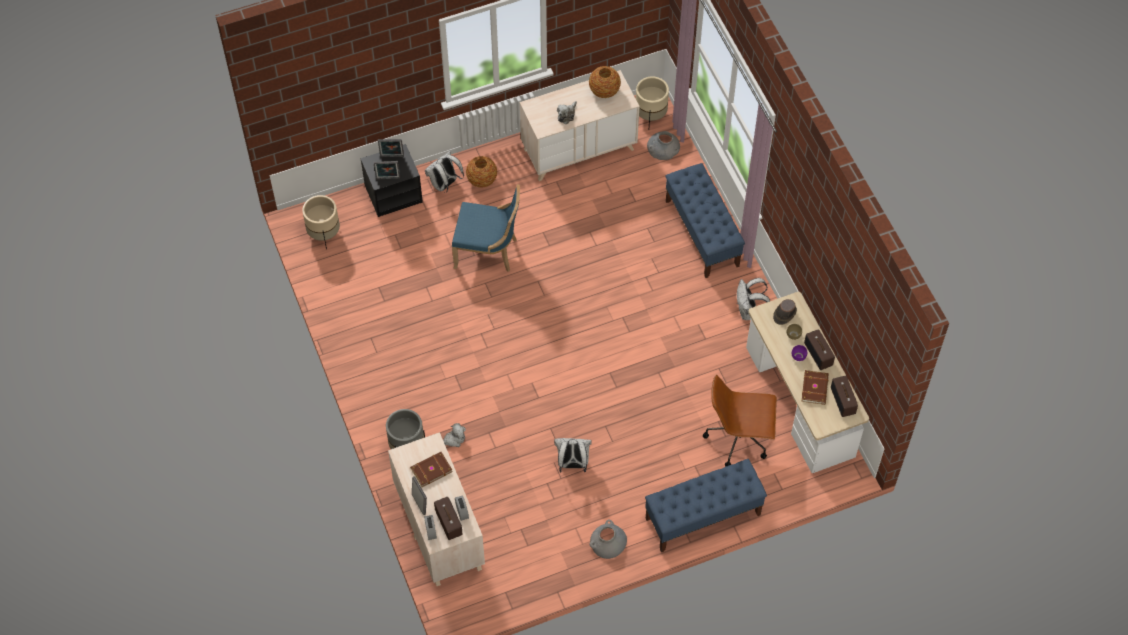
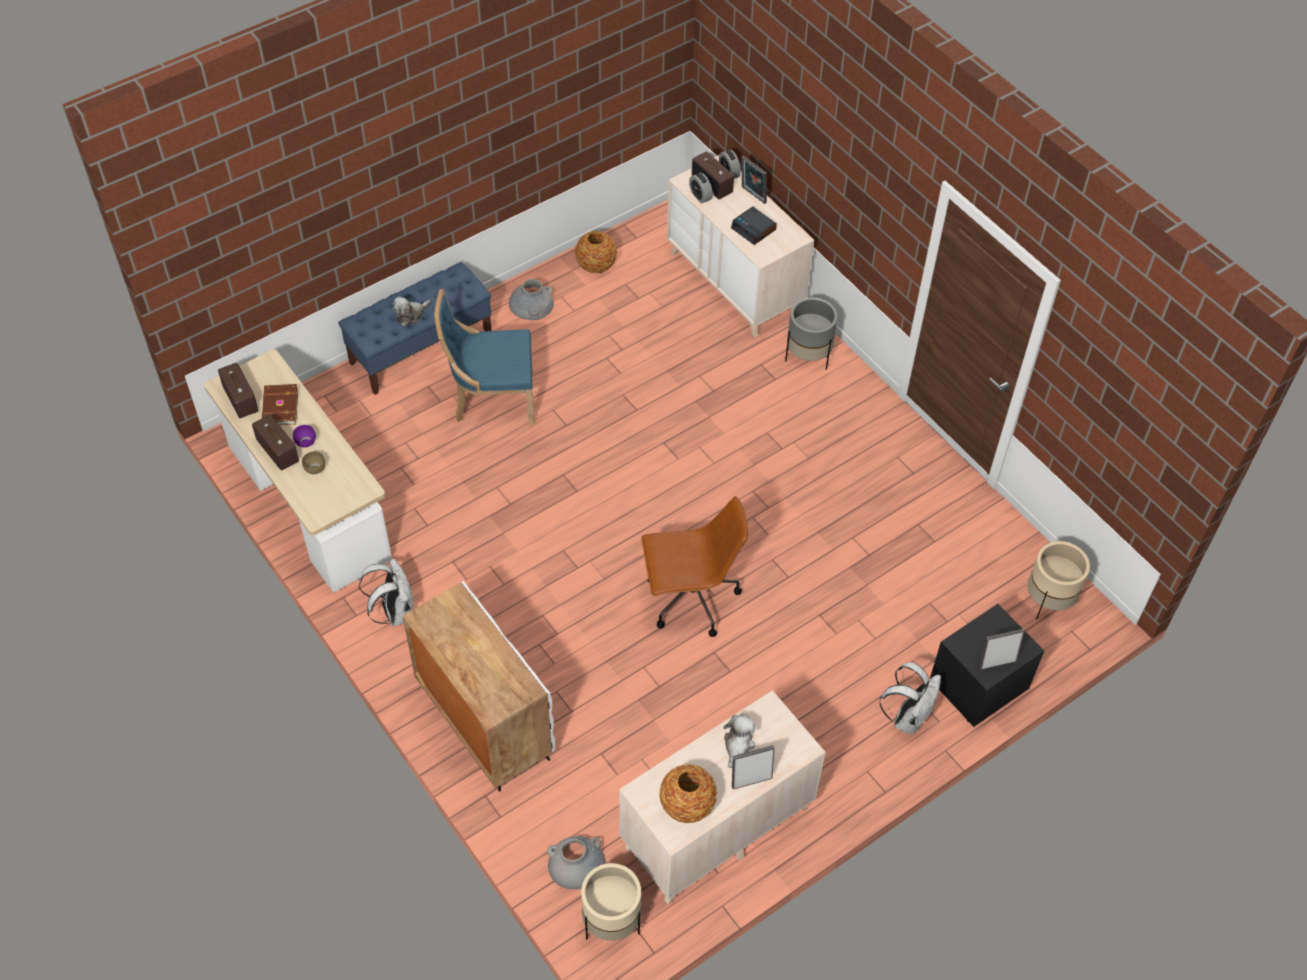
camera: 165 degrees right, 5 degrees down
picture frame [374,161,400,179] -> picture frame moved to [732,746,775,789]
brown book [410,452,453,487] -> alarm clock [731,206,777,245]
plush toy [443,423,466,447] -> plush toy moved to [393,297,431,327]
blue chair [452,184,520,272] -> blue chair moved to [434,289,535,425]
vase [466,156,497,187] -> vase moved to [575,231,617,273]
white backpack [554,438,592,472] -> none
blue bench [665,163,745,278] -> white cabinet [402,581,555,792]
brown office chair [703,375,777,466] -> brown office chair moved to [641,496,748,637]
brown hat [773,299,797,325] -> none

